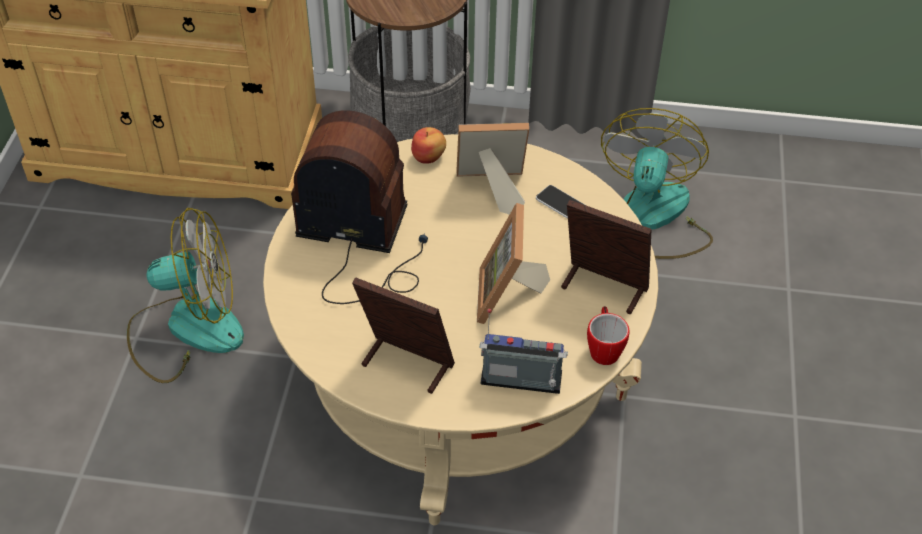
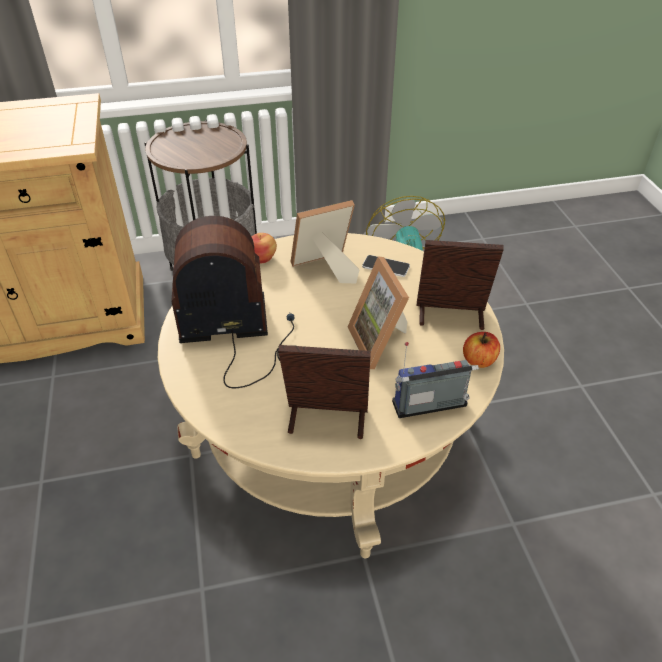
camera: 20 degrees left, 5 degrees down
fan [127,208,244,383] -> none
mug [587,306,629,365] -> apple [463,332,500,368]

